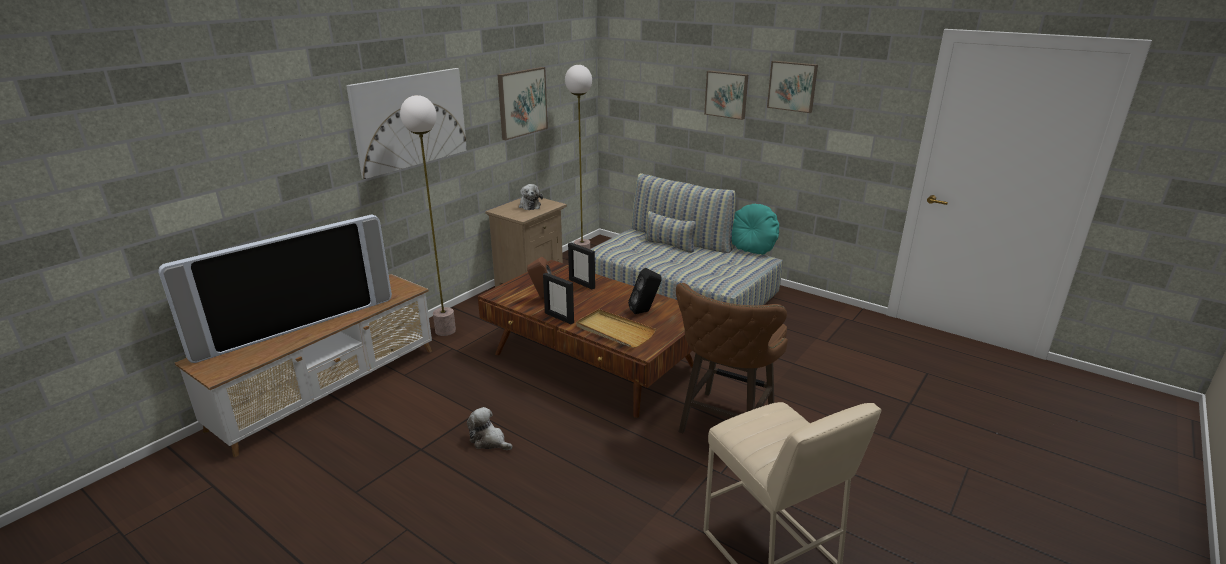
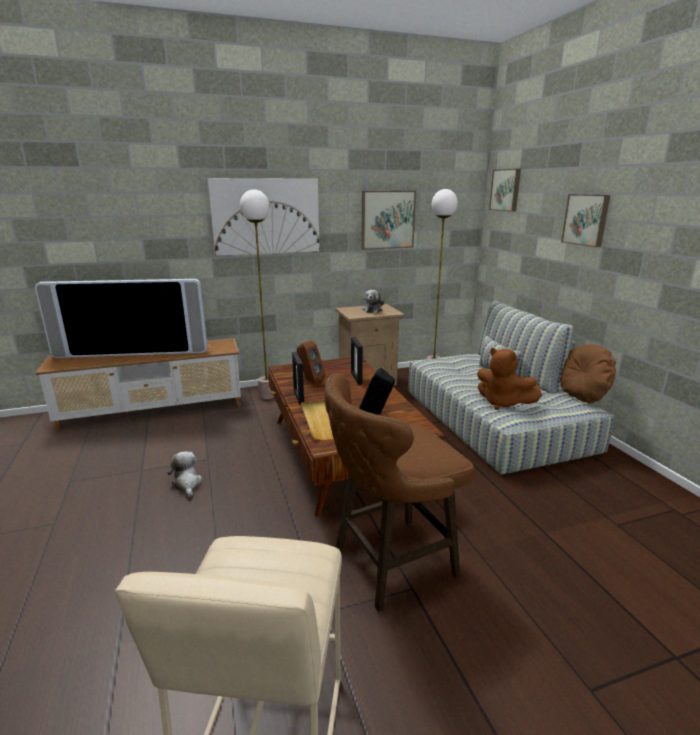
camera: 35 degrees right, 5 degrees down
turquoise pillow [732,203,779,255] -> brown pillow [560,344,616,404]
picture [767,61,818,113] -> picture moved to [489,169,521,212]
none -> brown plush toy [477,348,542,410]

